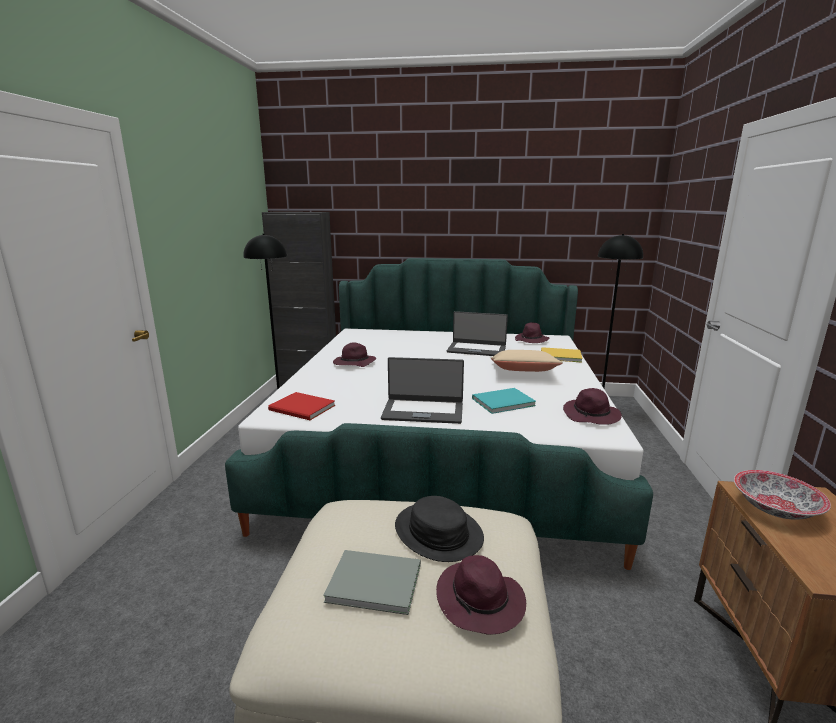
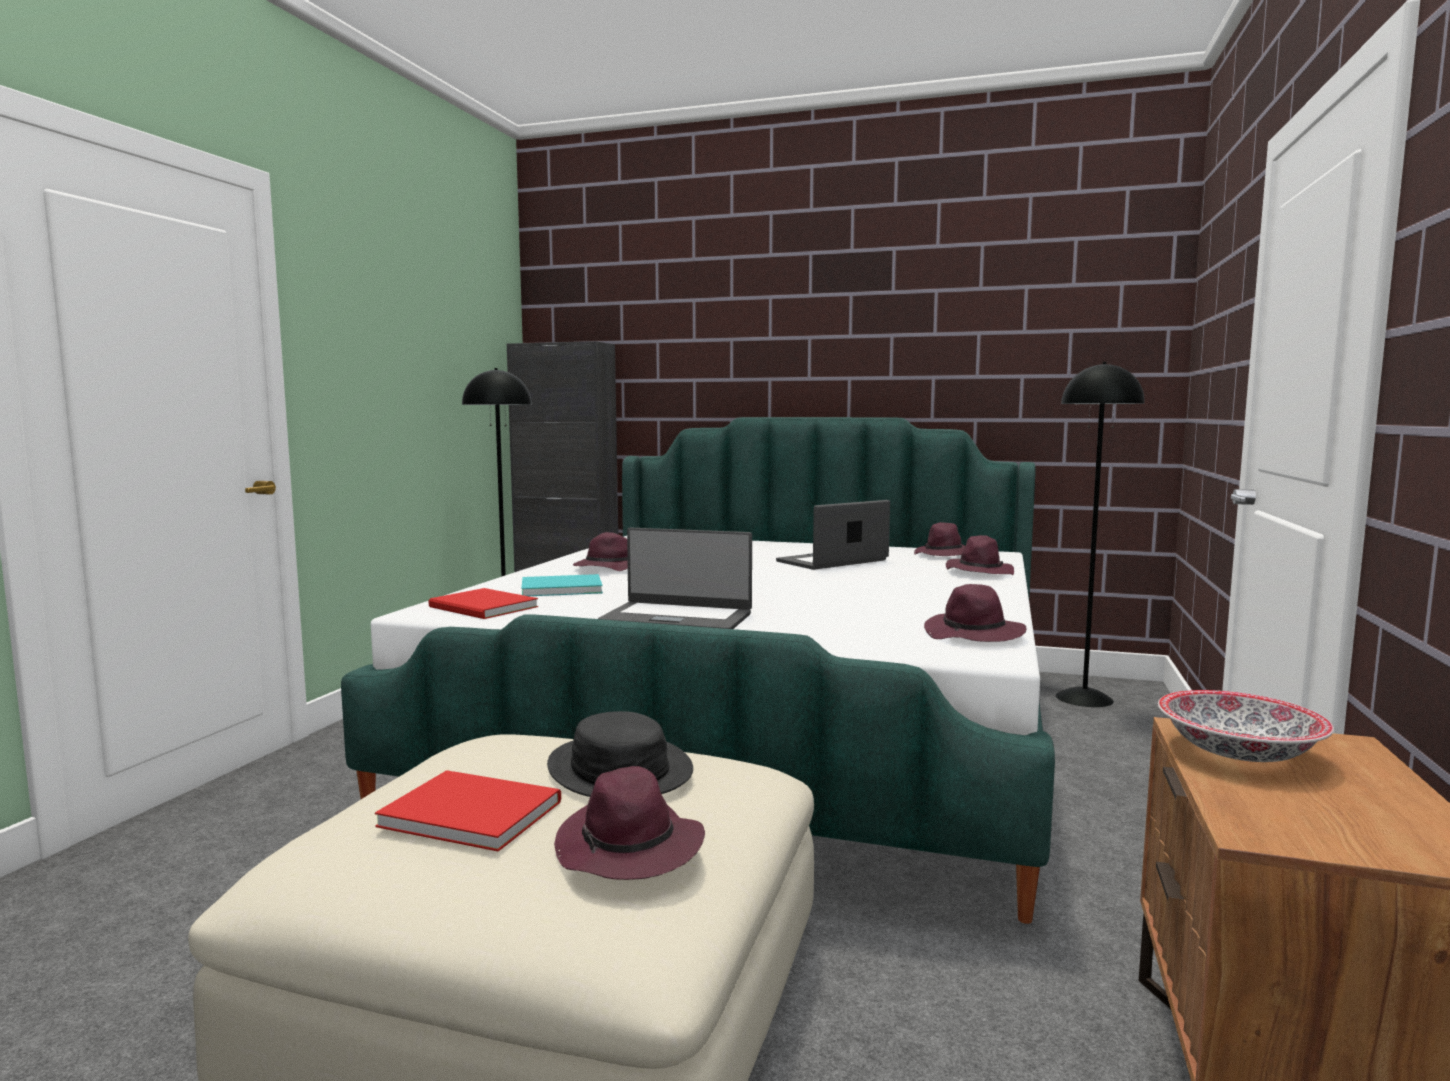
camera: 10 degrees right, 10 degrees down
grey book [323,550,421,615] -> red book [375,770,561,852]
laptop [447,311,508,356] -> laptop turned 120 degrees clockwise [776,500,890,570]
turquoise book [472,388,536,414] -> turquoise book moved to [521,574,603,596]
beige pillow [491,350,563,372] -> none
yellow book [541,347,583,363] -> purple hat [946,535,1014,575]

